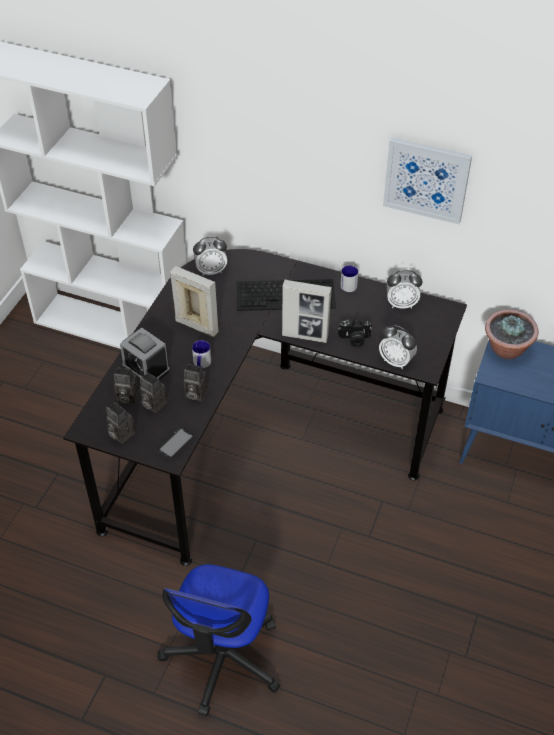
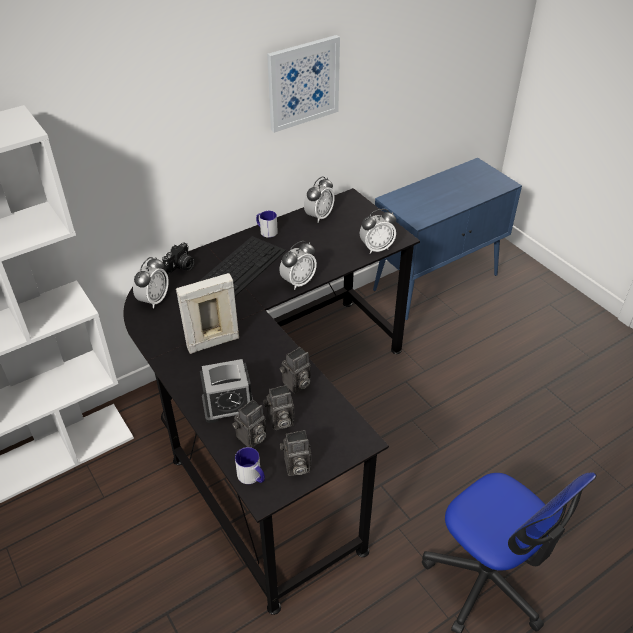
camera: 55 degrees left, 5 degrees down
phone [155,427,194,458] -> none
mug [192,340,211,368] -> mug moved to [235,447,265,484]
picture frame [282,280,332,343] -> alarm clock [280,241,317,290]
camera [338,319,372,347] -> camera moved to [162,243,195,274]
potted plant [485,310,538,360] -> none

